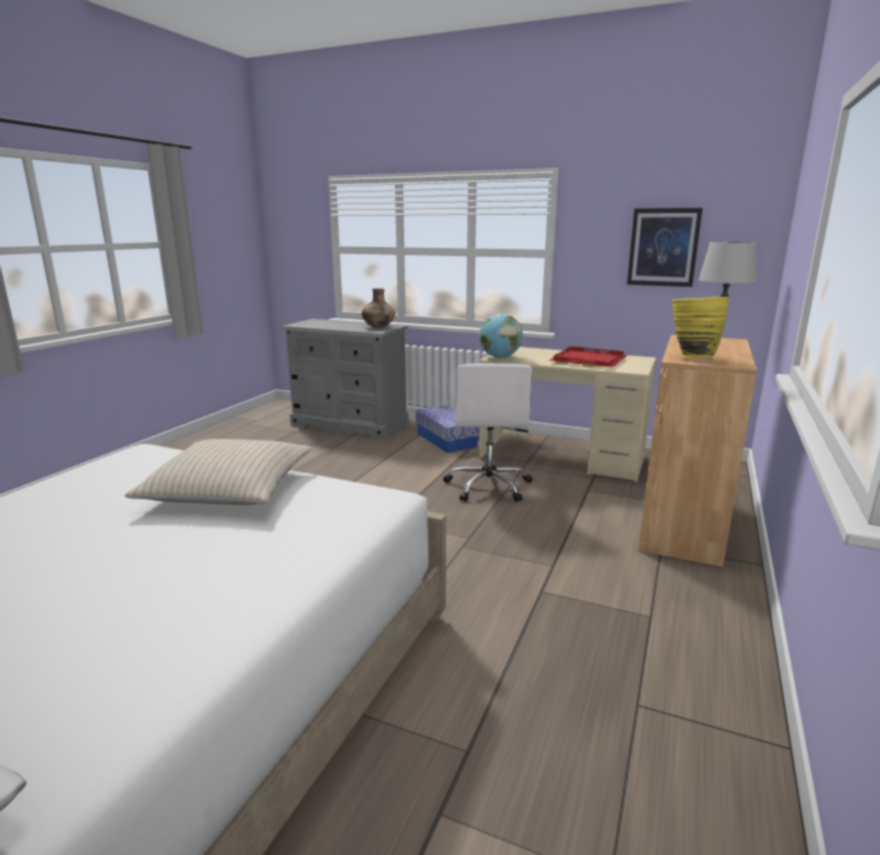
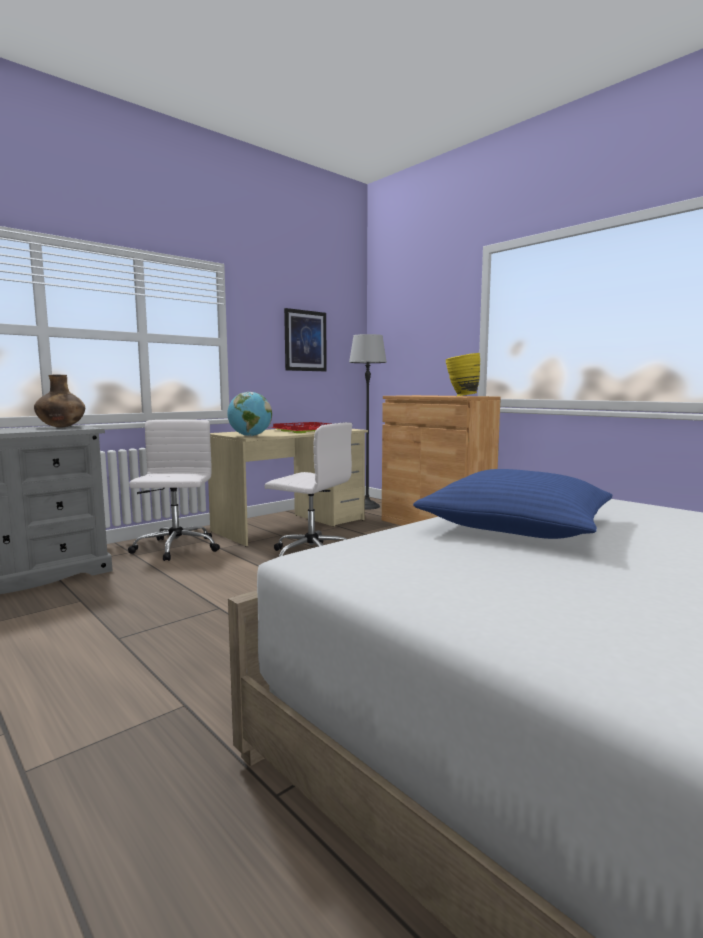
camera: 65 degrees left, 10 degrees down
beige pillow [125,439,312,505] -> blue pillow [413,469,612,539]
storage box [416,405,480,453] -> white office chair [128,420,220,561]

